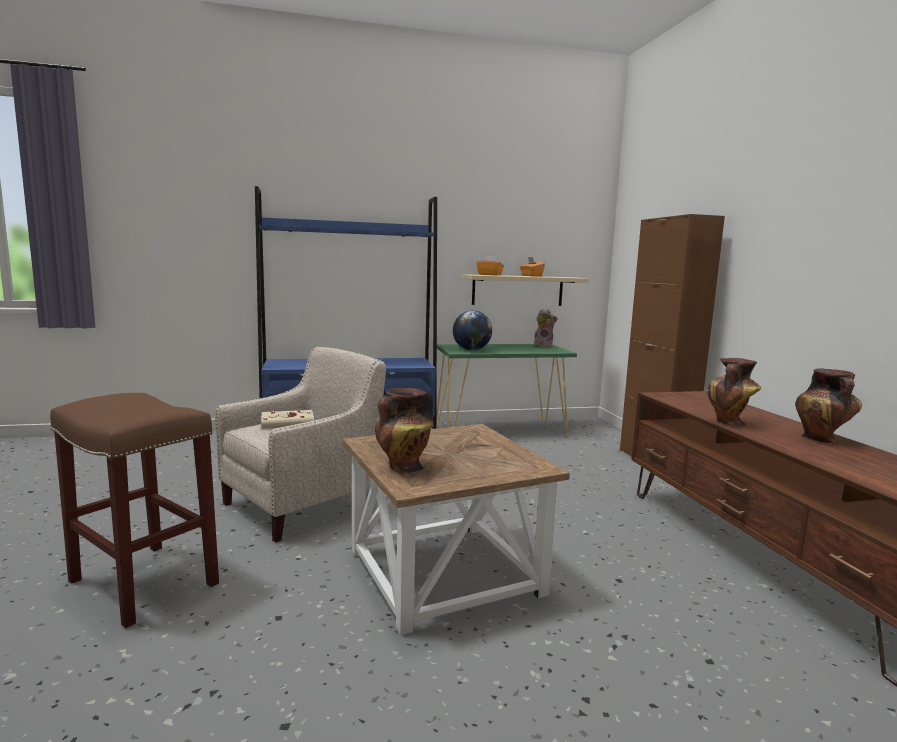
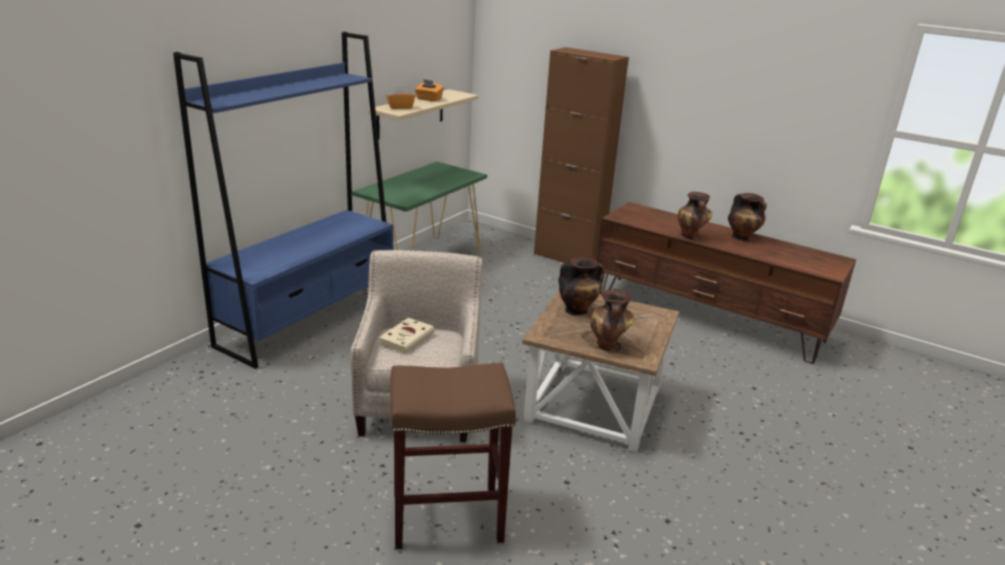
camera: 45 degrees left, 15 degrees up
globe [453,311,492,350] -> none
plush toy [534,309,558,347] -> none
none -> vase [558,257,604,316]

